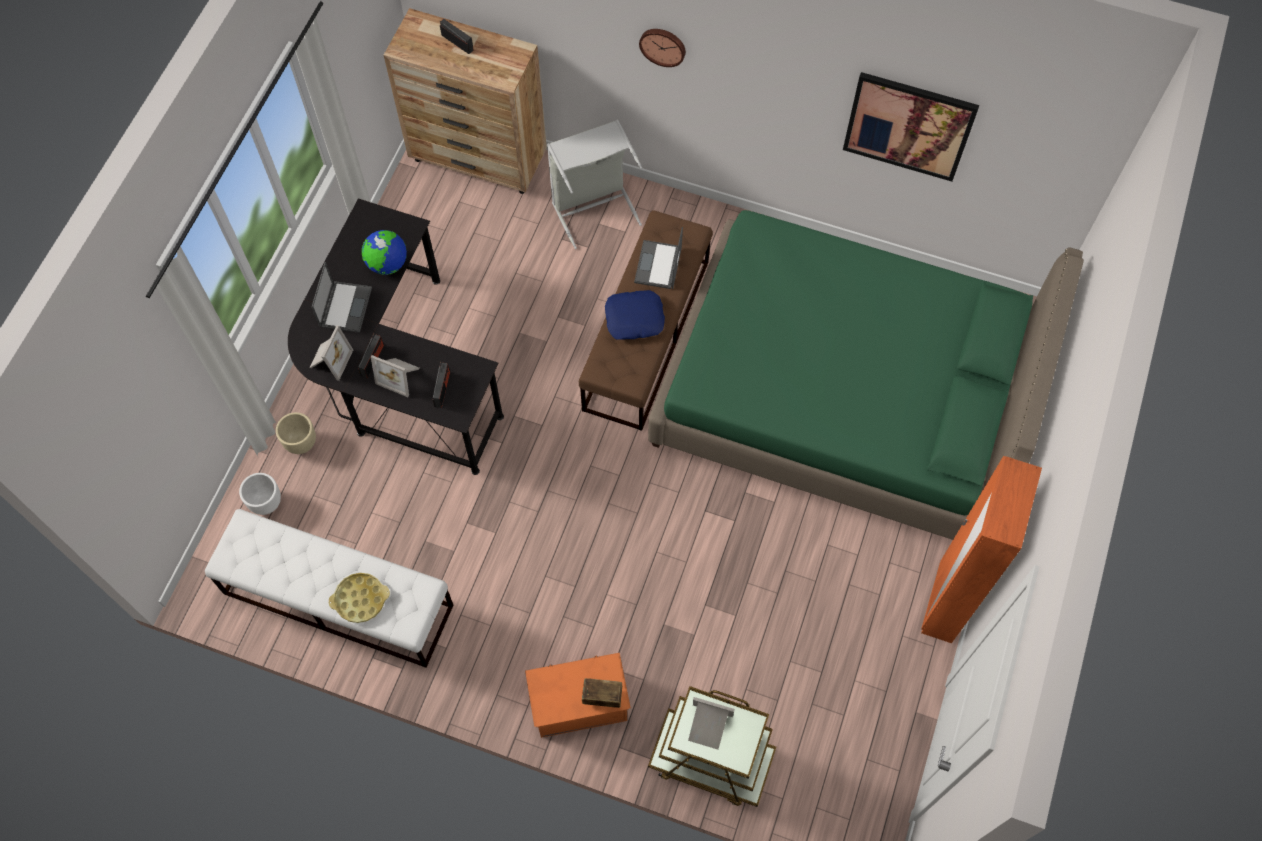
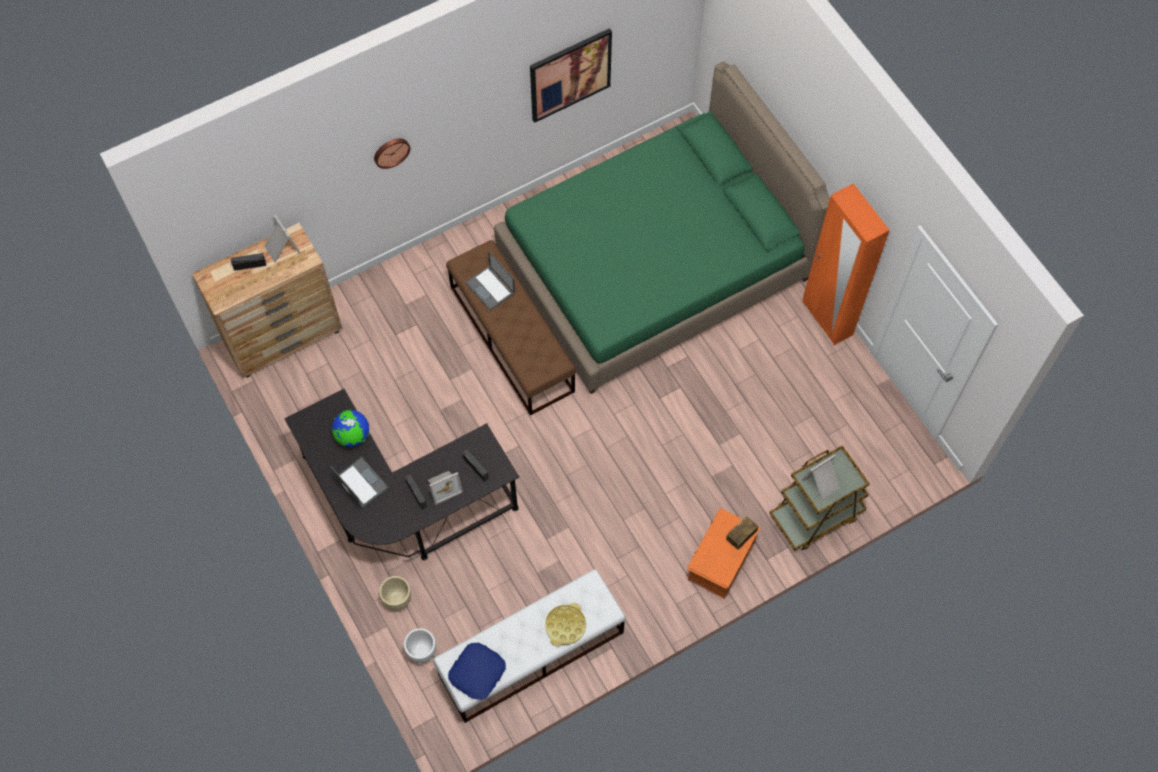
camera: 50 degrees left, 0 degrees up
picture frame [310,325,353,381] -> picture frame moved to [264,215,300,263]
grey laundry basket [547,120,642,249] -> none
blue pillow [605,290,665,340] -> blue pillow moved to [448,643,506,700]

